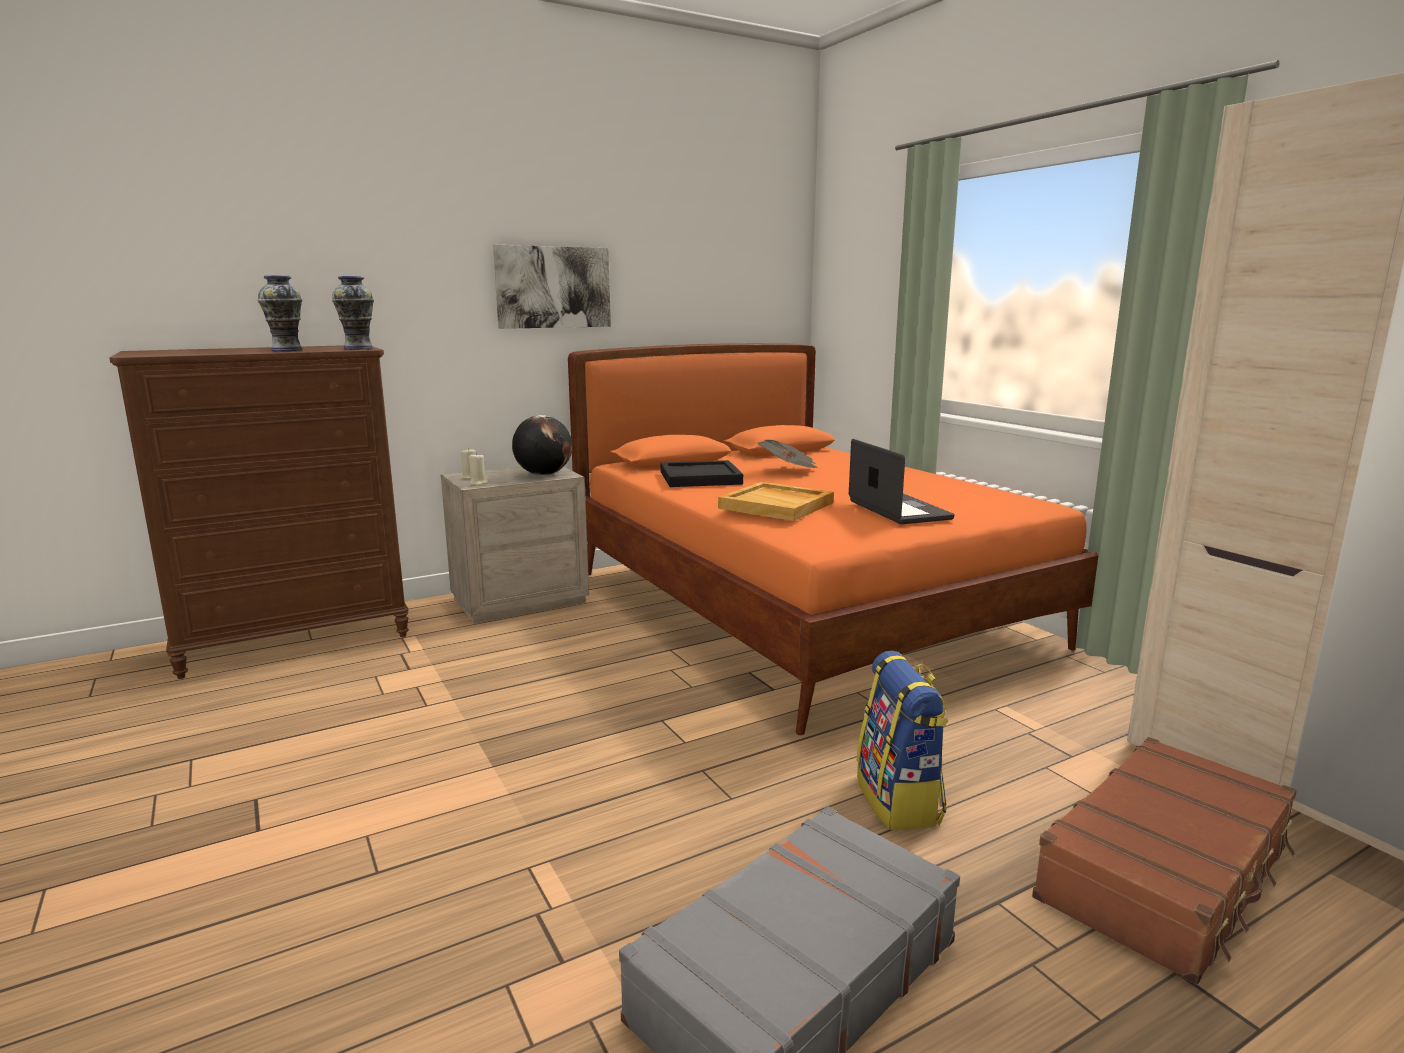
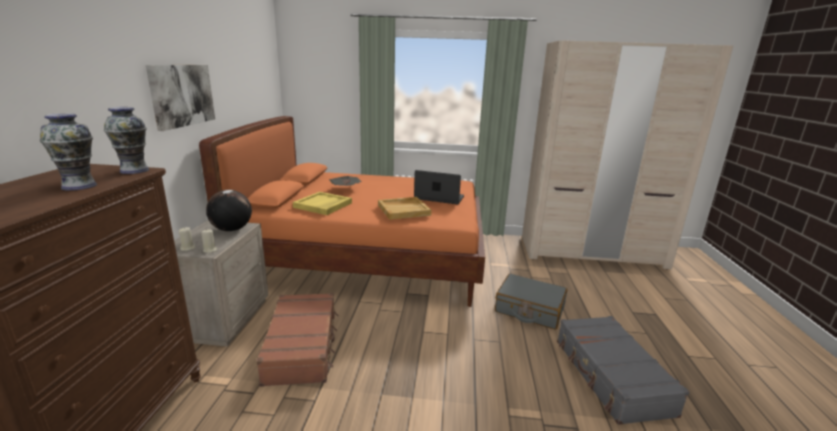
camera: 55 degrees left, 5 degrees up
black tray [661,460,743,487] -> yellow tray [293,192,352,215]
backpack [857,651,948,830] -> grey suitcase [495,274,567,330]
brown suitcase [1032,737,1297,985] -> brown suitcase moved to [256,293,339,387]

